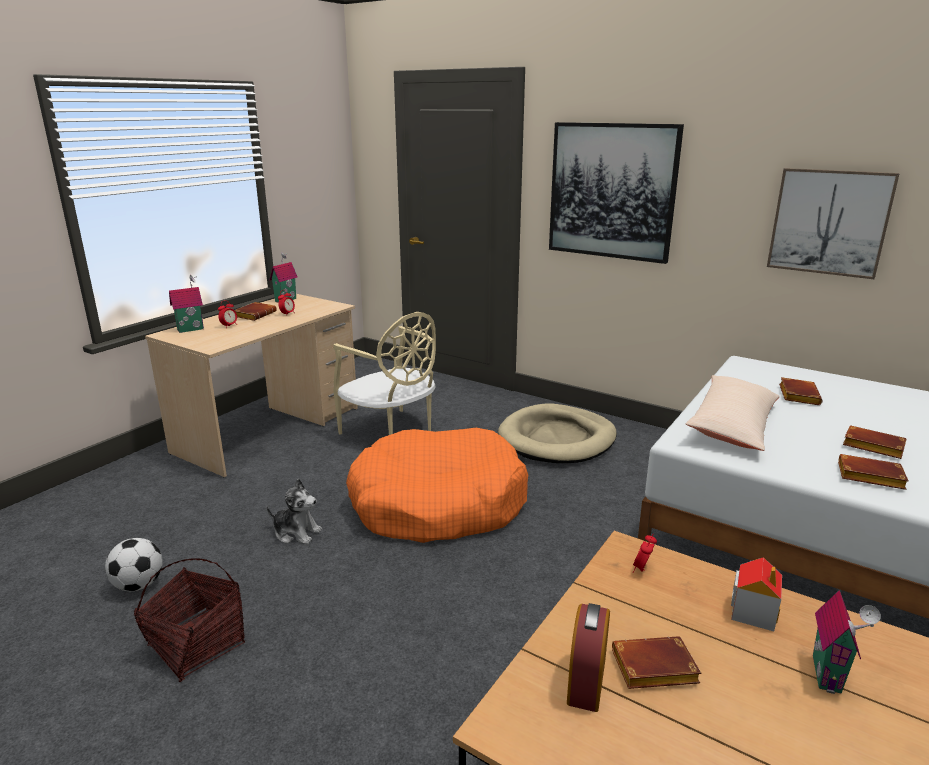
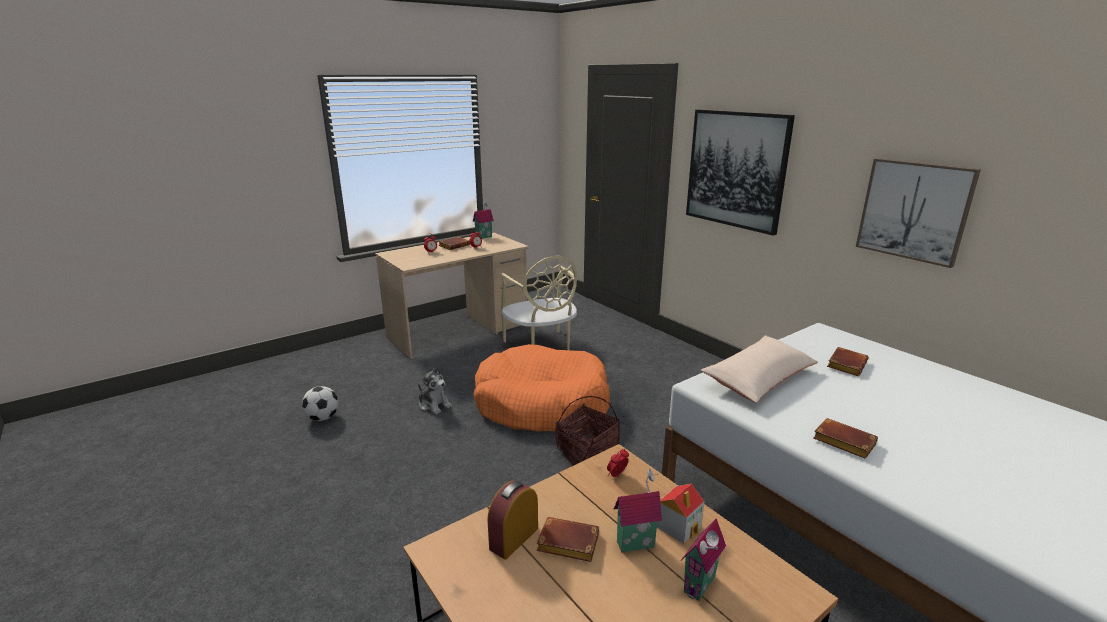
camera: 20 degrees right, 0 degrees up
basket [134,559,245,682] -> basket moved to [556,396,620,466]
toy house [169,275,204,333] -> toy house moved to [614,469,662,553]
beige dog bed [498,403,617,463] -> none
brown book [843,425,907,459] -> none

